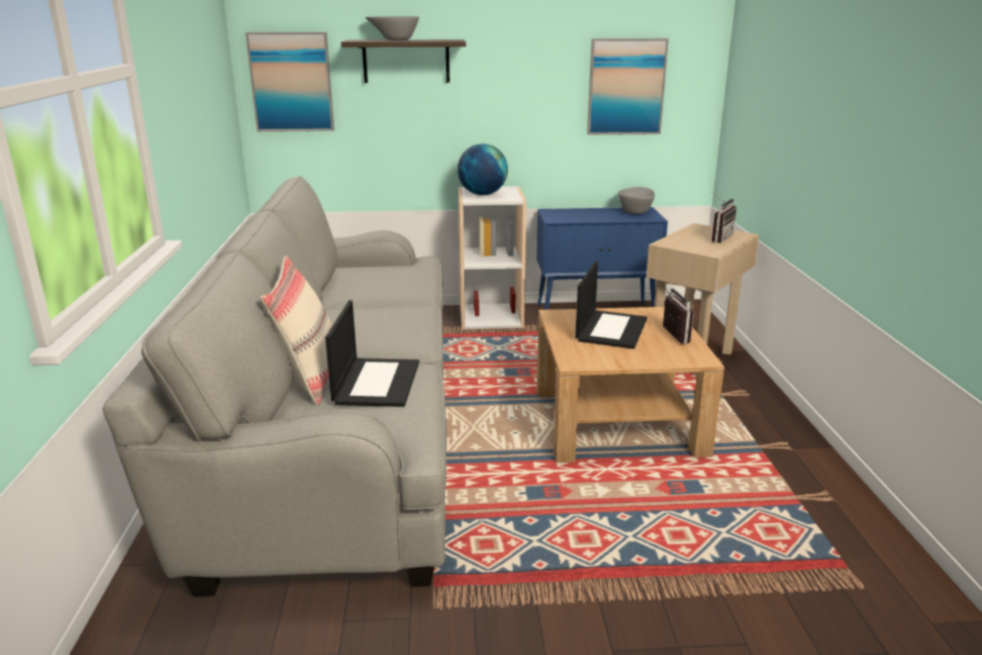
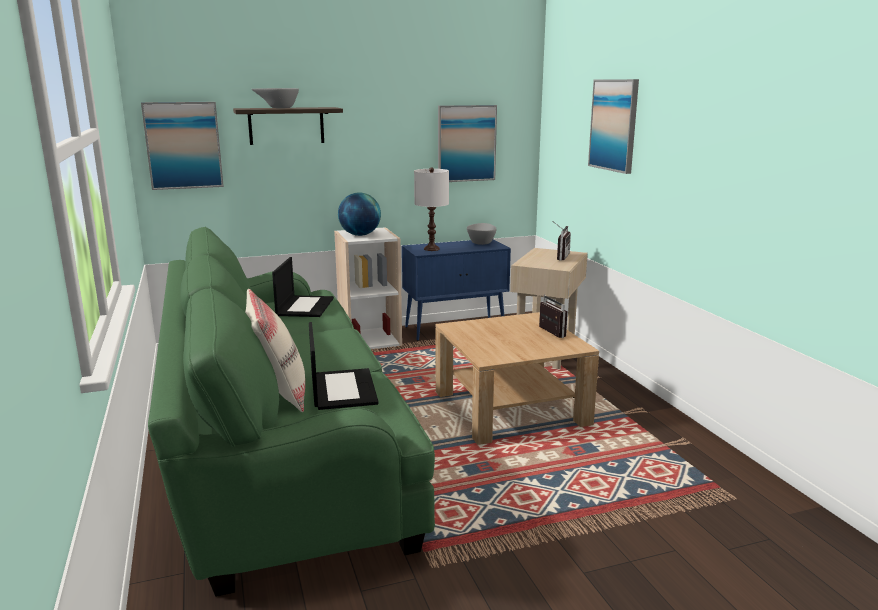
camera: 15 degrees left, 5 degrees down
grey sofa [102,176,447,597] -> green sofa [148,226,435,597]
laptop [575,261,647,349] -> laptop moved to [272,257,334,317]
none -> white table lamp [414,167,449,251]
none -> picture [588,79,639,174]

